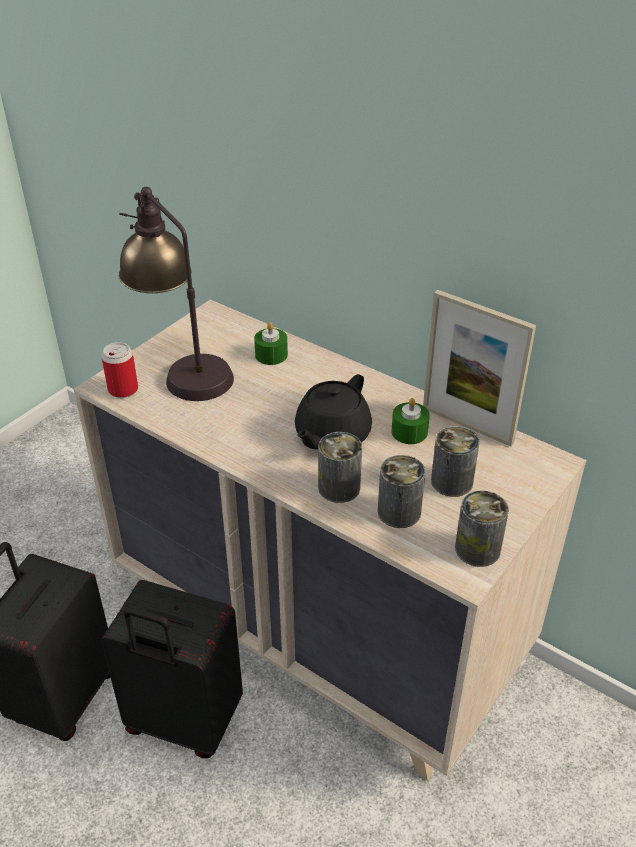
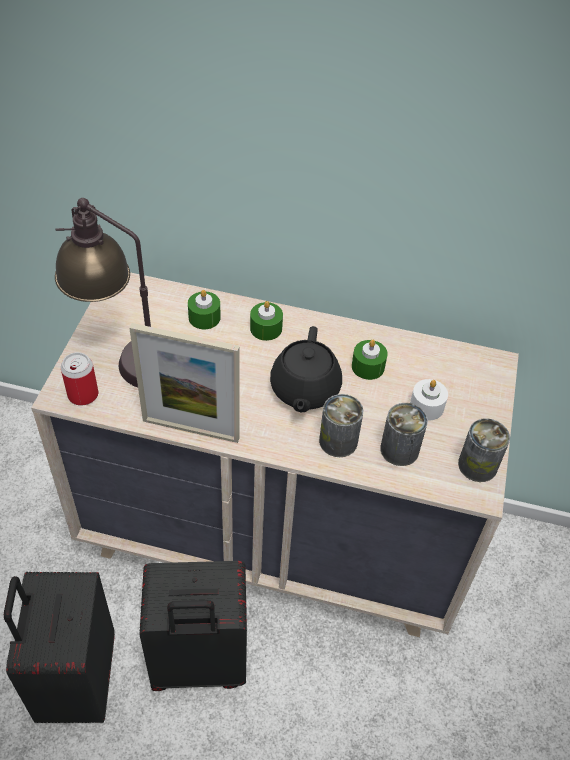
camera: 25 degrees left, 10 degrees up
picture frame [423,290,536,447] -> picture frame moved to [129,323,240,443]
can [431,426,480,497] -> white candle [410,379,448,421]
none -> green candle [250,301,283,341]

